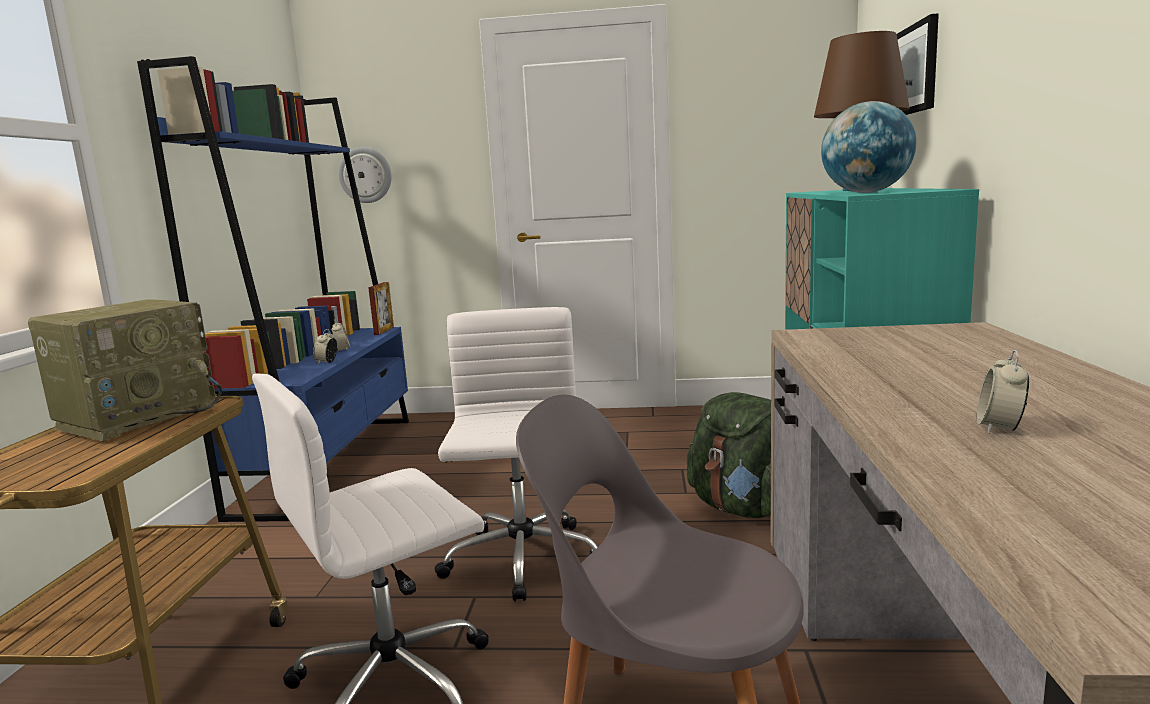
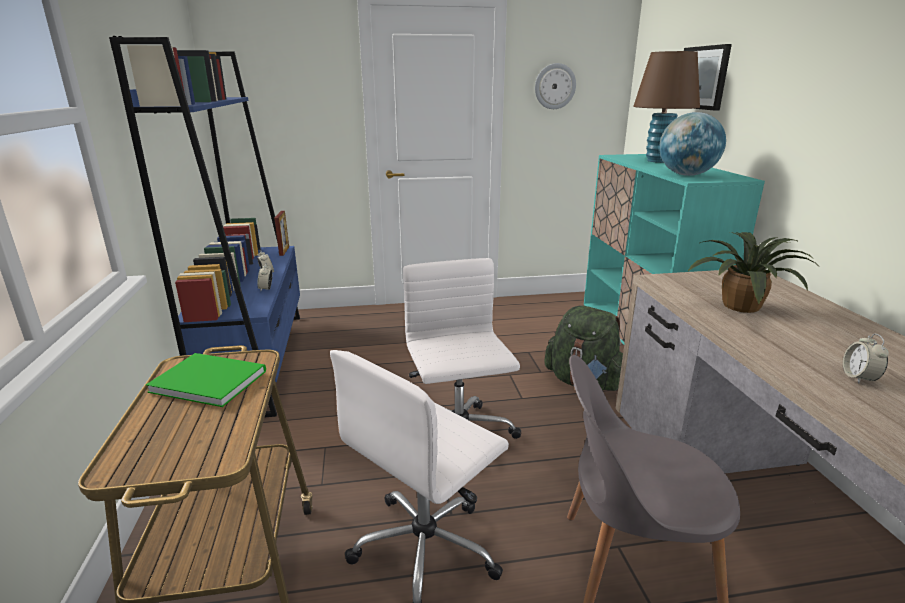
camera: 15 degrees left, 10 degrees up
radio [28,299,222,441] -> green book [146,353,266,407]
wall clock [338,147,392,203] -> wall clock moved to [535,63,576,109]
none -> potted plant [688,232,817,313]

